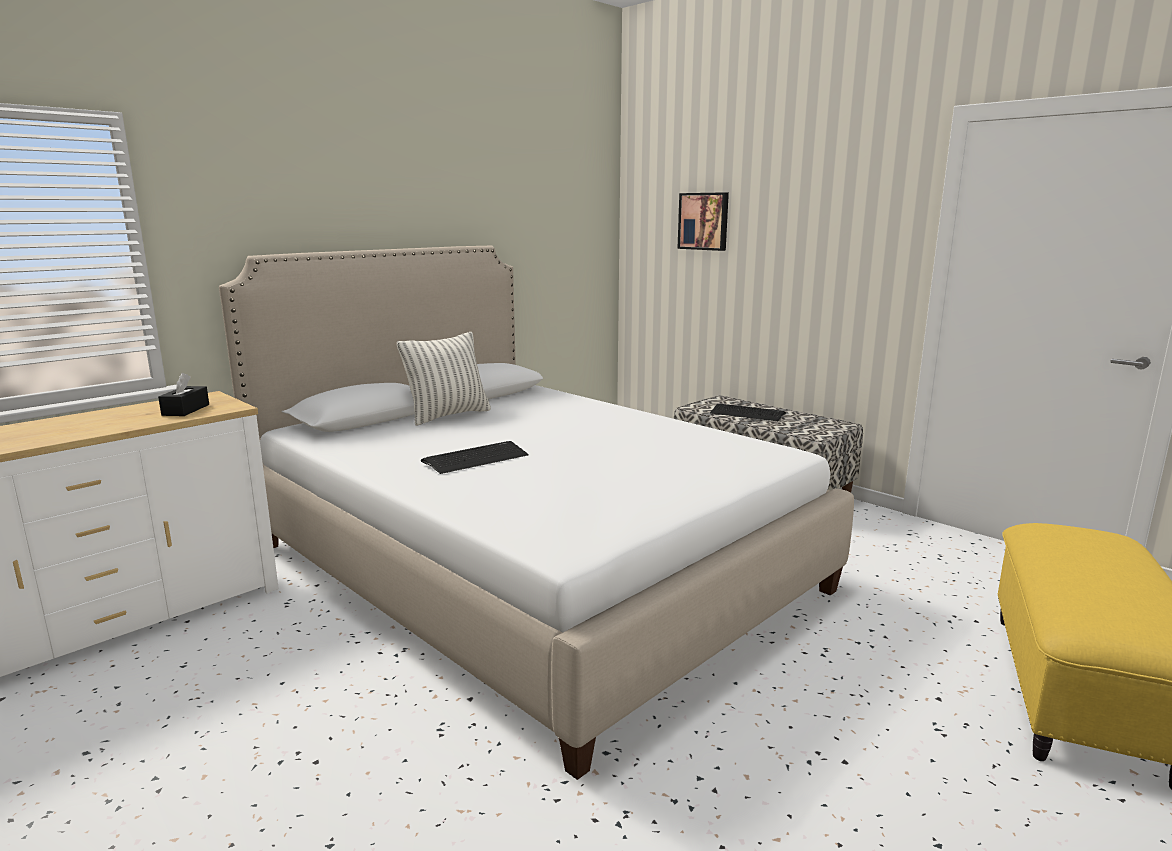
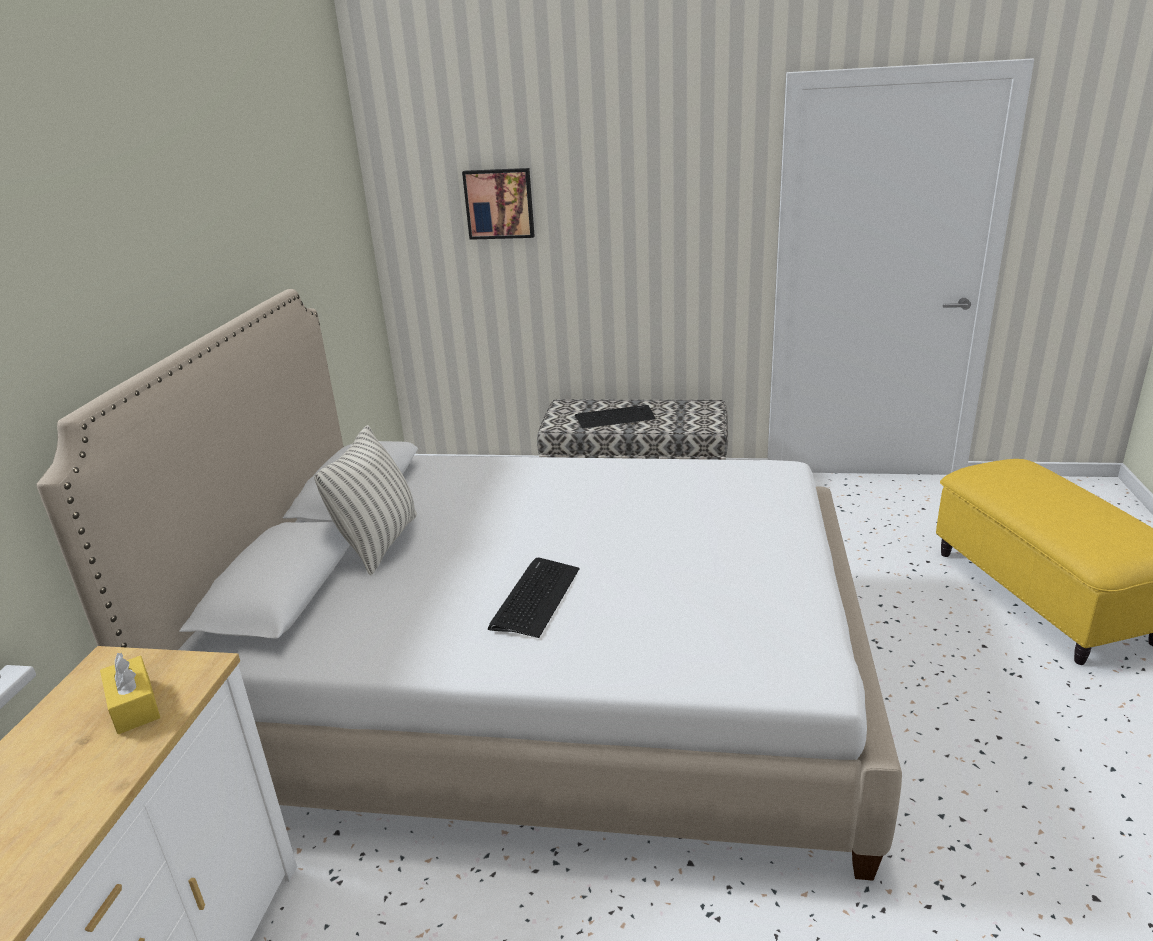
camera: 35 degrees left, 10 degrees up
black tissue box [158,373,209,416] -> yellow tissue box [100,653,160,734]

